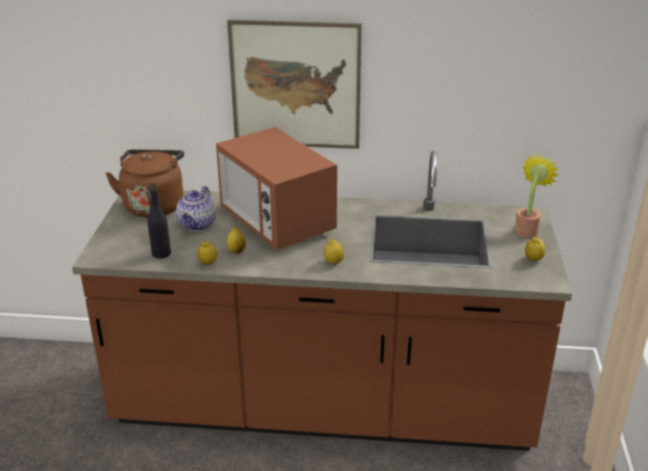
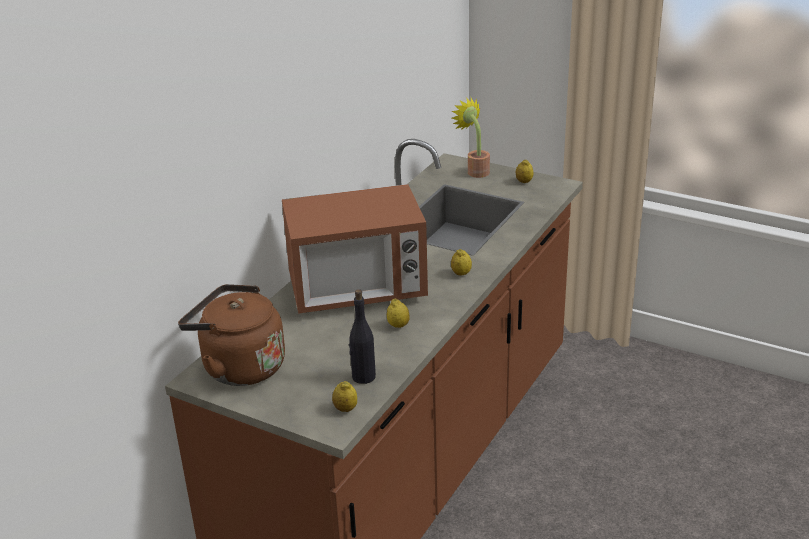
camera: 65 degrees left, 0 degrees up
teapot [176,186,216,231] -> none
lemon [197,241,217,265] -> lemon moved to [332,381,357,412]
picture [227,20,362,149] -> none

